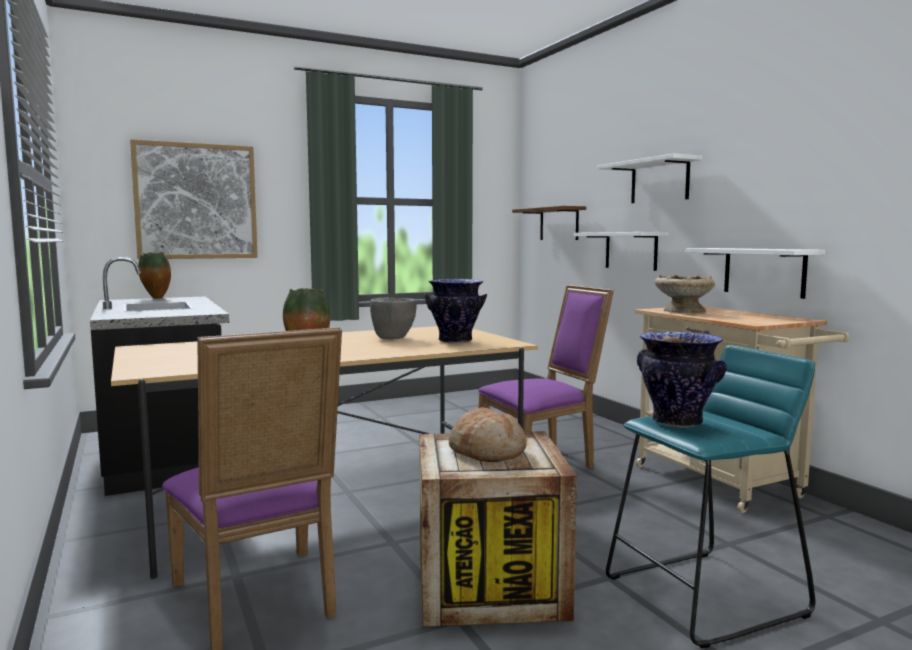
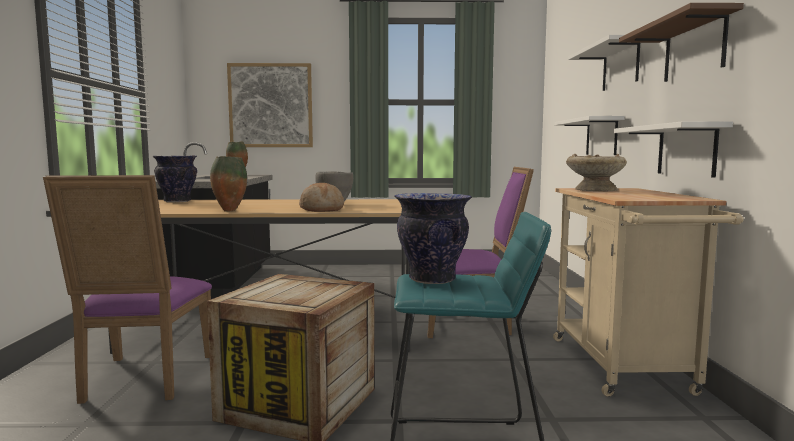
camera: 25 degrees right, 0 degrees up
vase [425,279,487,344] -> vase moved to [153,155,197,203]
bread [449,407,527,462] -> bread moved to [299,183,344,212]
brown shelf [512,206,586,240] -> brown shelf moved to [619,3,744,82]

